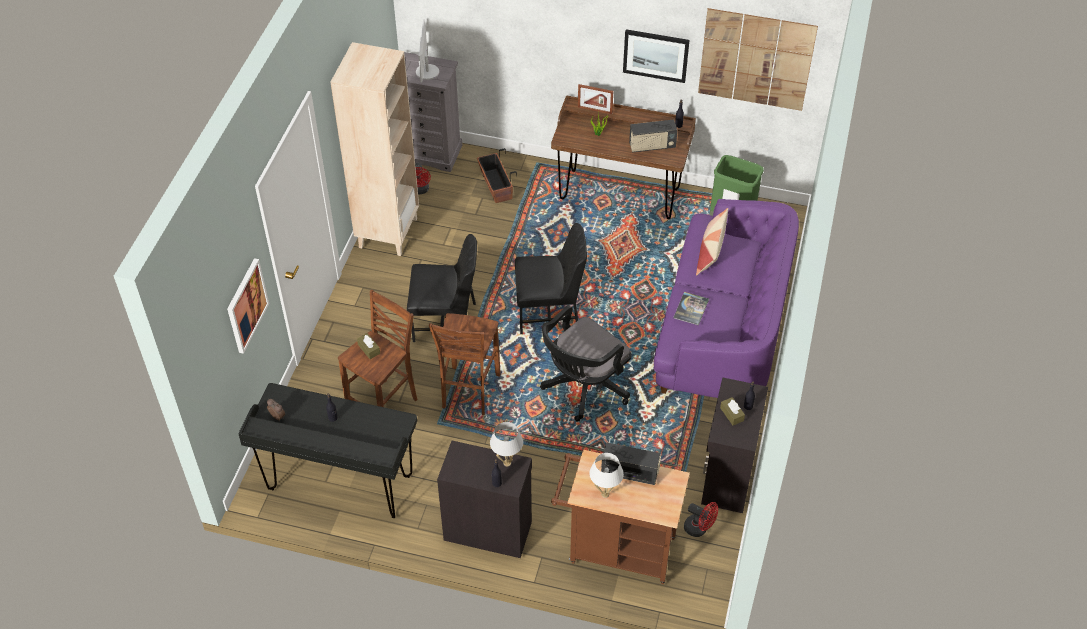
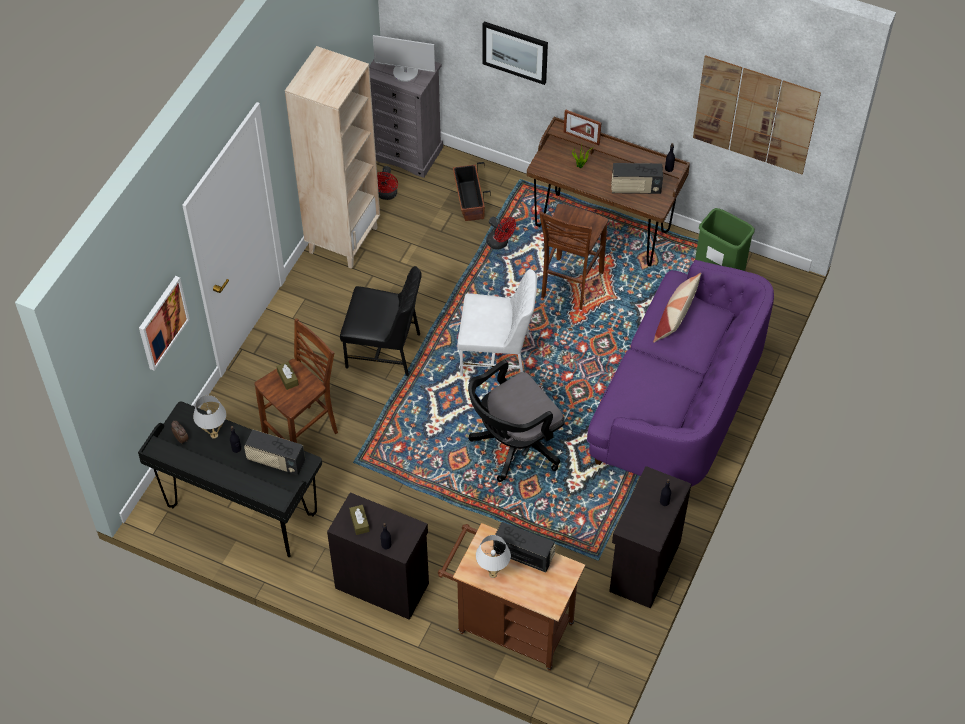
camera: 10 degrees right, 5 degrees up
monitor [416,19,439,83] -> monitor turned 90 degrees counterclockwise [373,35,435,82]
brown stool [429,313,501,415] -> brown stool moved to [539,204,608,310]
white table lamp [490,422,523,467] -> white table lamp moved to [193,395,226,439]
black chair [515,223,587,334] -> white chair [457,269,537,376]
picture [623,29,689,83] -> picture moved to [482,21,548,85]
book [674,292,709,326] -> none
red fan [684,502,718,537] -> red fan moved to [486,216,516,250]
brown tissue box [720,397,745,425] -> brown tissue box moved to [349,505,370,535]
none -> radio [244,429,305,475]

